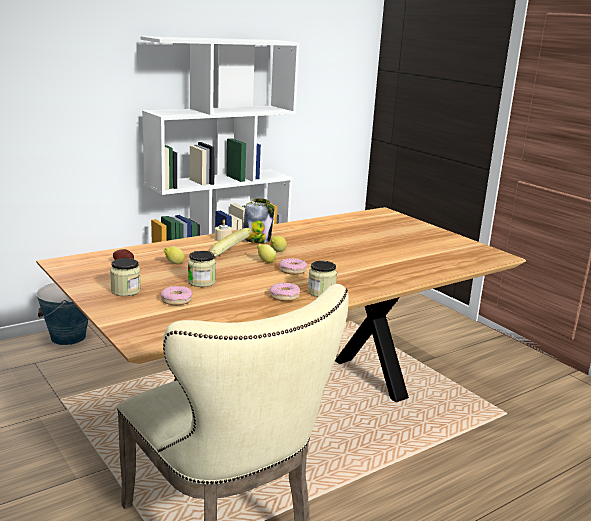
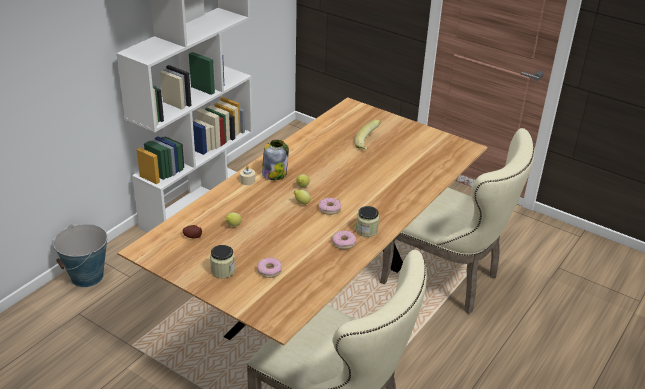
camera: 20 degrees left, 15 degrees up
jar [188,251,216,287] -> none
banana [209,228,253,257] -> banana moved to [354,119,381,150]
none -> beige chair [380,128,535,314]

